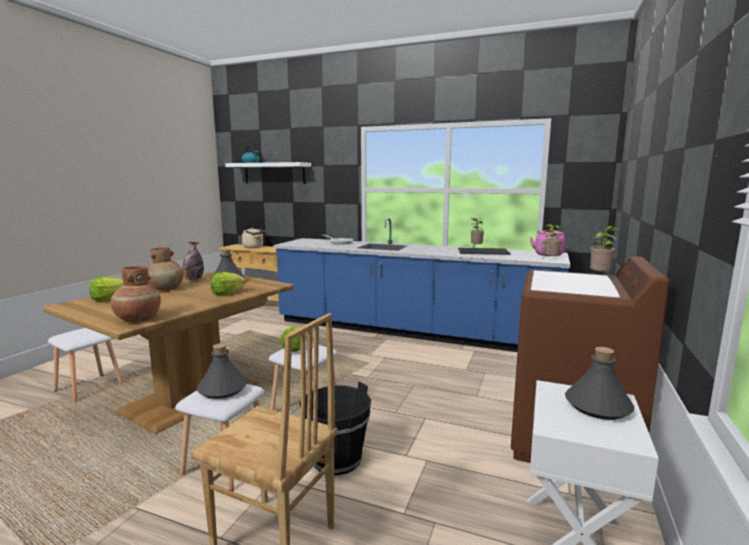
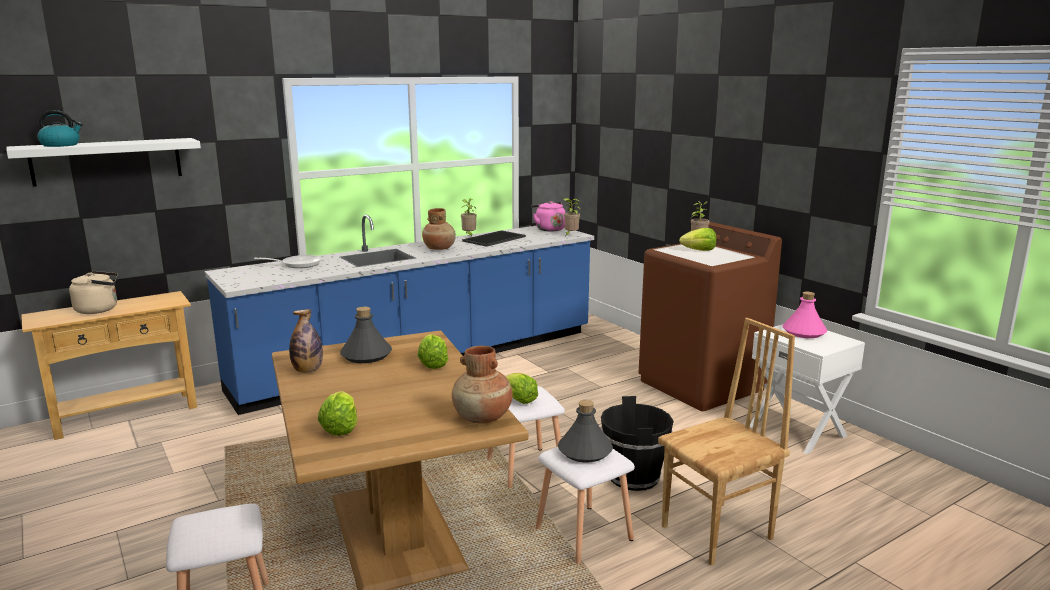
camera: 55 degrees left, 5 degrees up
brown vase [148,247,184,290] -> brown vase moved to [422,208,456,250]
grey bottle [565,347,635,420] -> pink bottle [783,292,827,338]
none -> lettuce [679,228,716,251]

